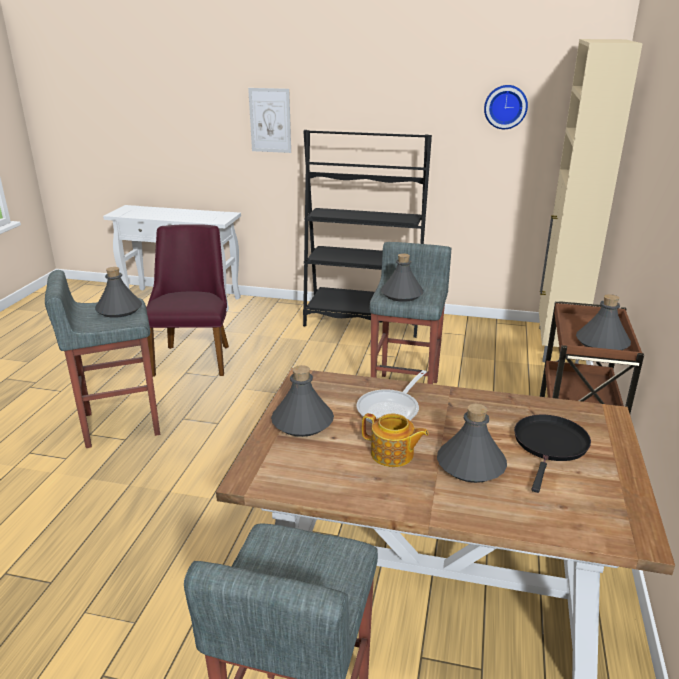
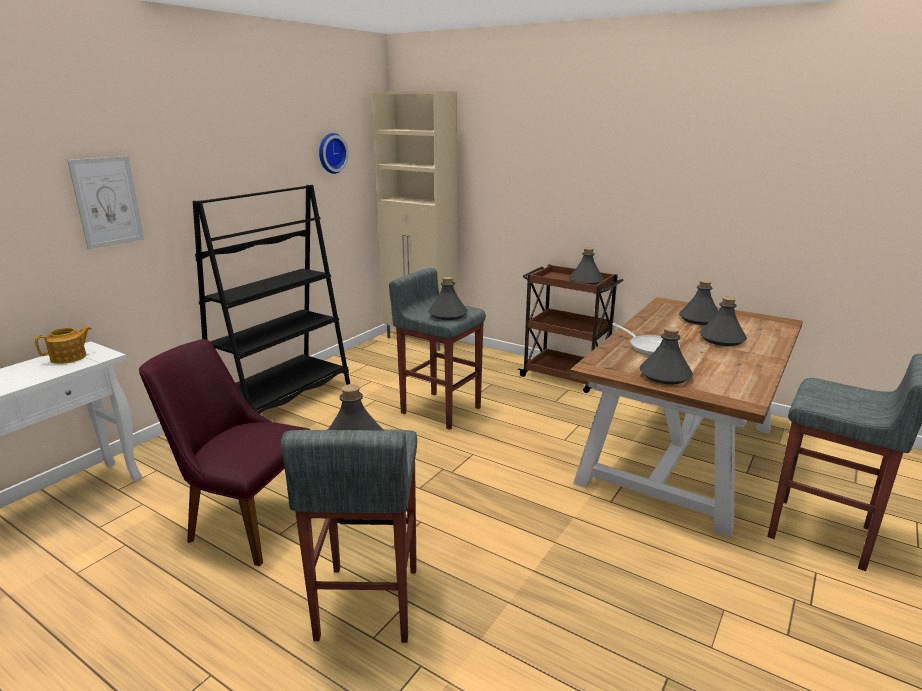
camera: 70 degrees left, 5 degrees down
teapot [362,413,429,467] -> teapot moved to [35,326,92,364]
black frying pan [514,415,591,493] -> grey bottle [679,280,718,325]

